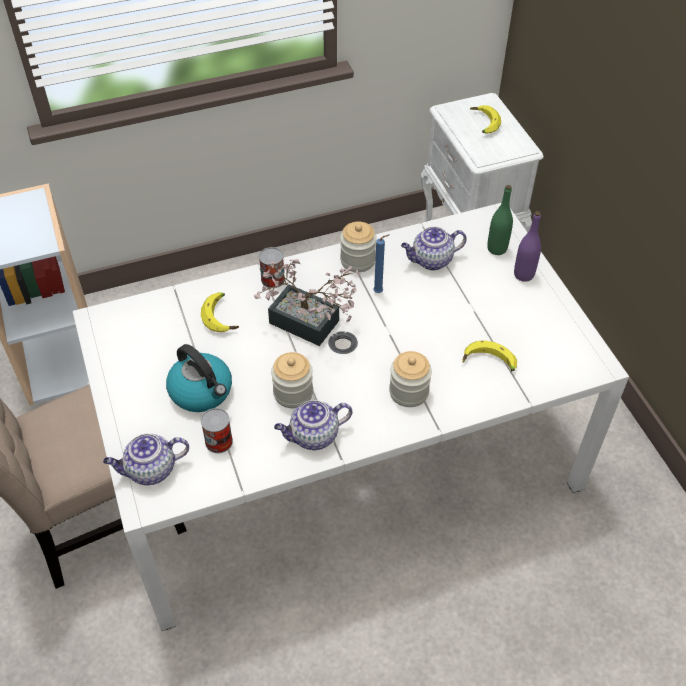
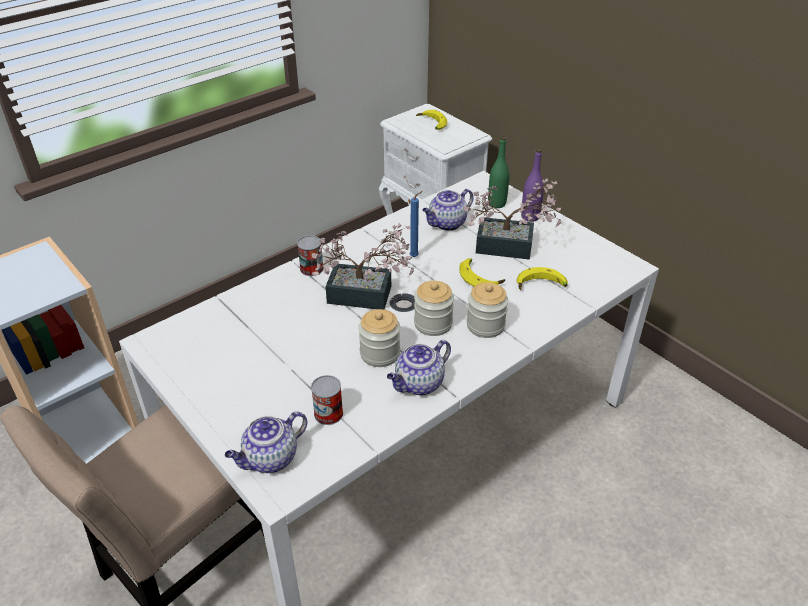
camera: 20 degrees left, 10 degrees down
kettle [166,344,232,412] -> none
banana [201,292,239,332] -> banana moved to [459,258,505,287]
jar [340,222,377,272] -> jar moved to [414,281,454,336]
none -> potted plant [464,178,561,260]

